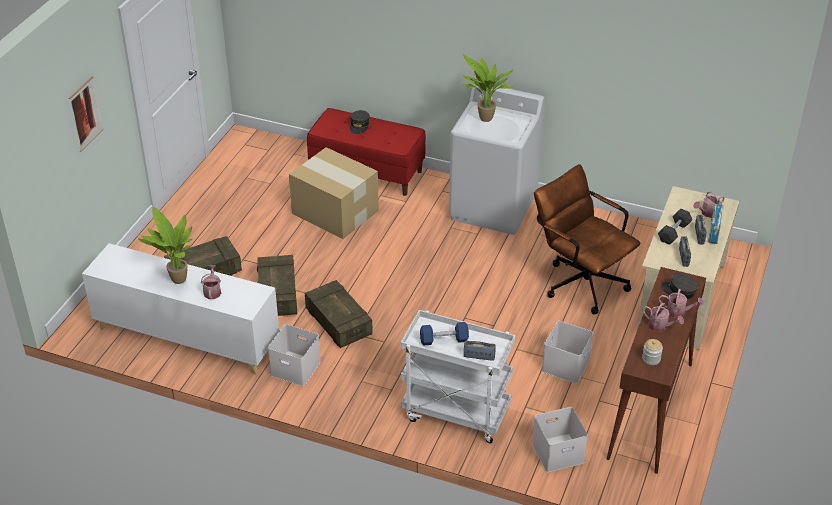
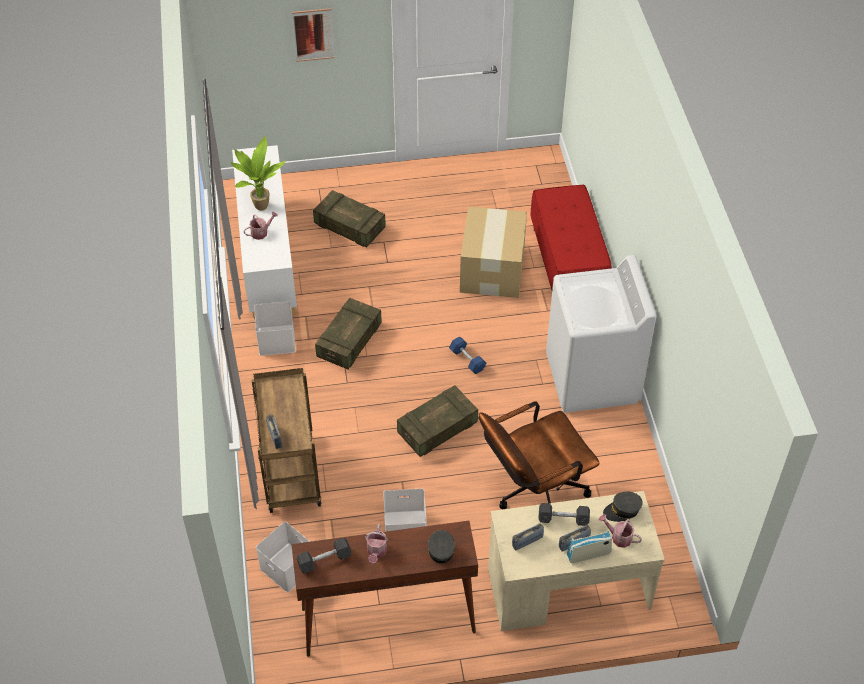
camera: 60 degrees right, 10 degrees up
crate [257,255,297,316] -> crate moved to [397,385,478,457]
grey cap [350,110,370,134] -> grey cap moved to [603,491,643,522]
white cart [401,310,515,444] -> brown cart [252,368,321,513]
blue dumbbell [420,322,469,346] -> blue dumbbell moved to [449,336,486,374]
potted plant [462,54,514,122] -> none
brown office chair [534,164,641,315] -> brown office chair turned 135 degrees counterclockwise [479,401,600,509]
jar [642,339,663,365] -> grey dumbbell [297,538,351,574]
watering can [659,289,704,318] -> none

